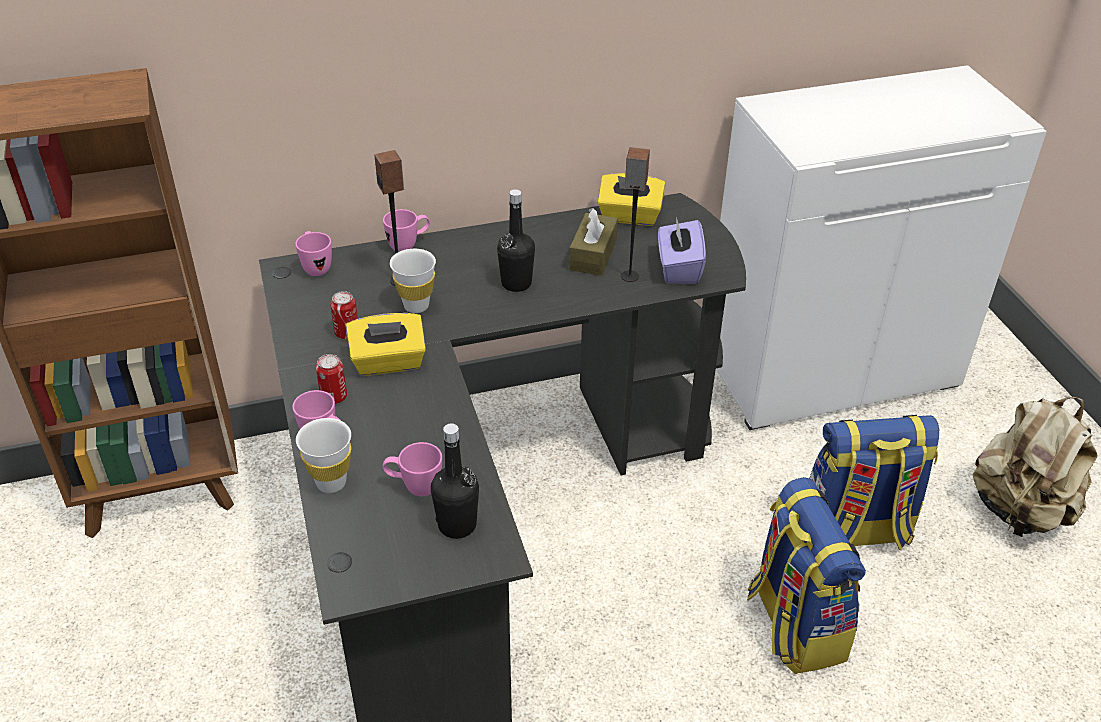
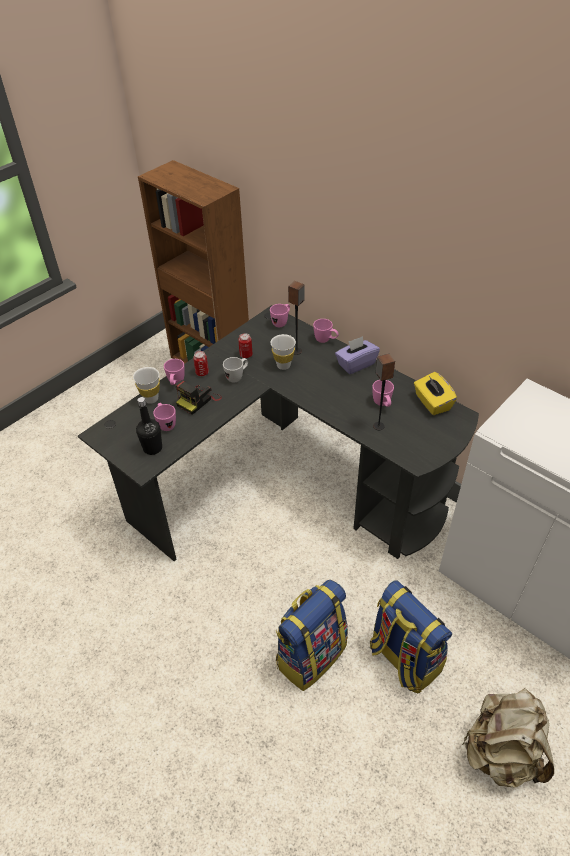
camera: 60 degrees right, 5 degrees up
yellow tissue box [346,313,426,376] -> white mug [223,357,248,383]
black bottle [497,189,535,292] -> none
brown tissue box [569,208,618,276] -> pink mug [372,380,394,407]
purple tissue box [658,217,706,284] -> purple tissue box moved to [335,336,380,374]
none -> camera [175,380,222,415]

